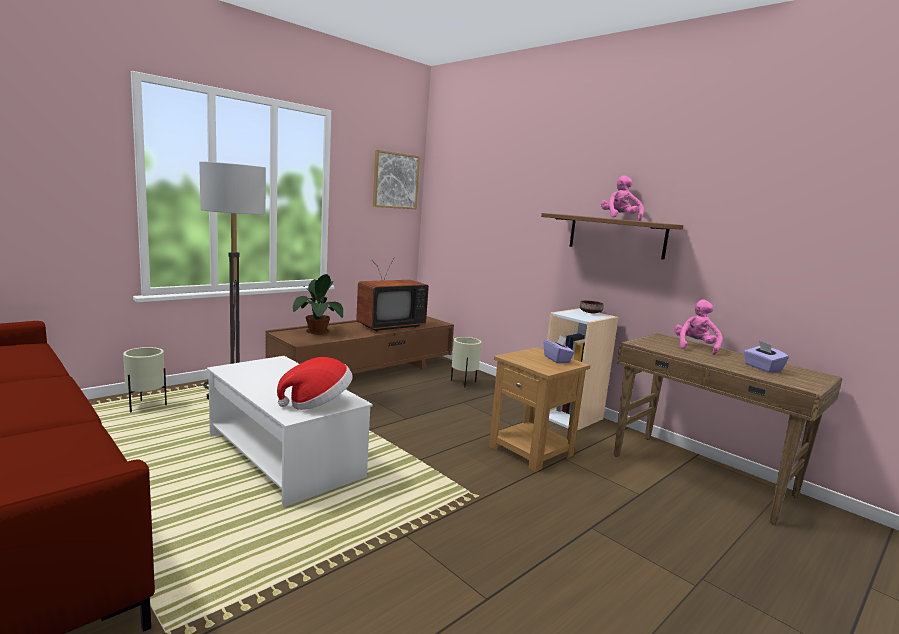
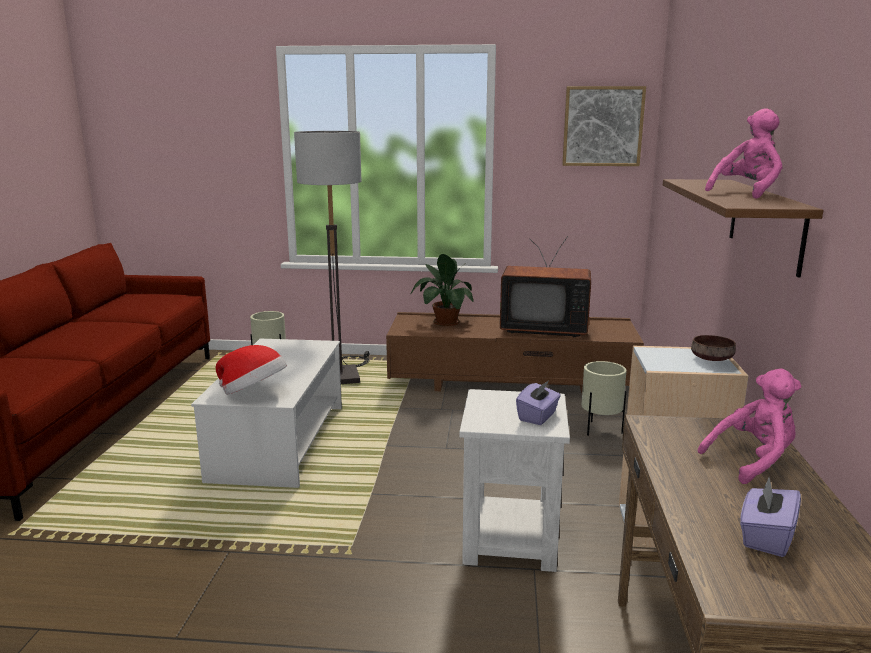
camera: 50 degrees right, 5 degrees up
brown side table [489,347,591,472] -> white side table [459,389,570,572]

